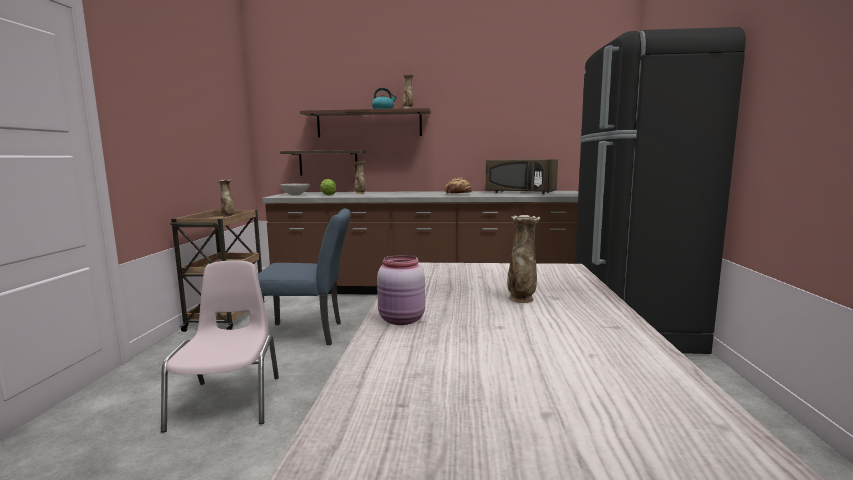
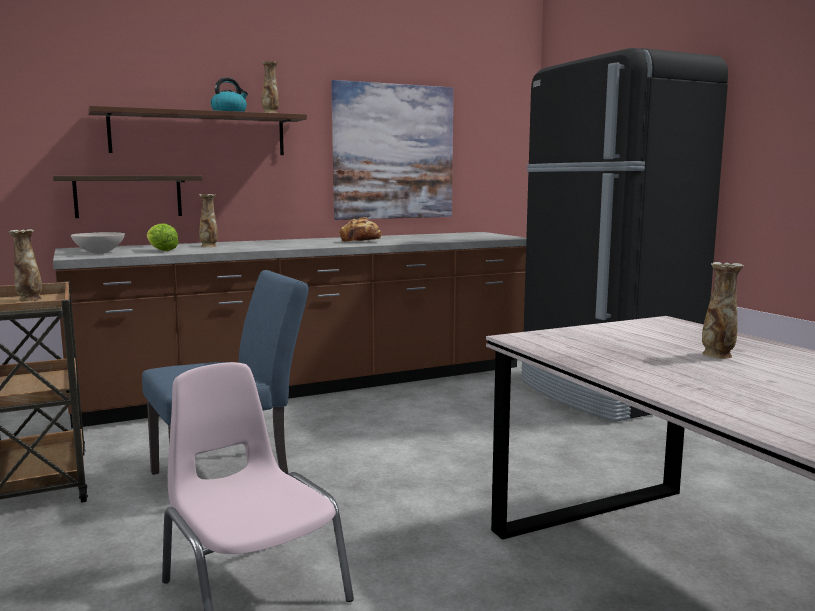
camera: 30 degrees left, 0 degrees up
pink jar [377,255,425,325] -> none
brown microwave [486,159,558,194] -> none
none -> picture [331,80,453,220]

